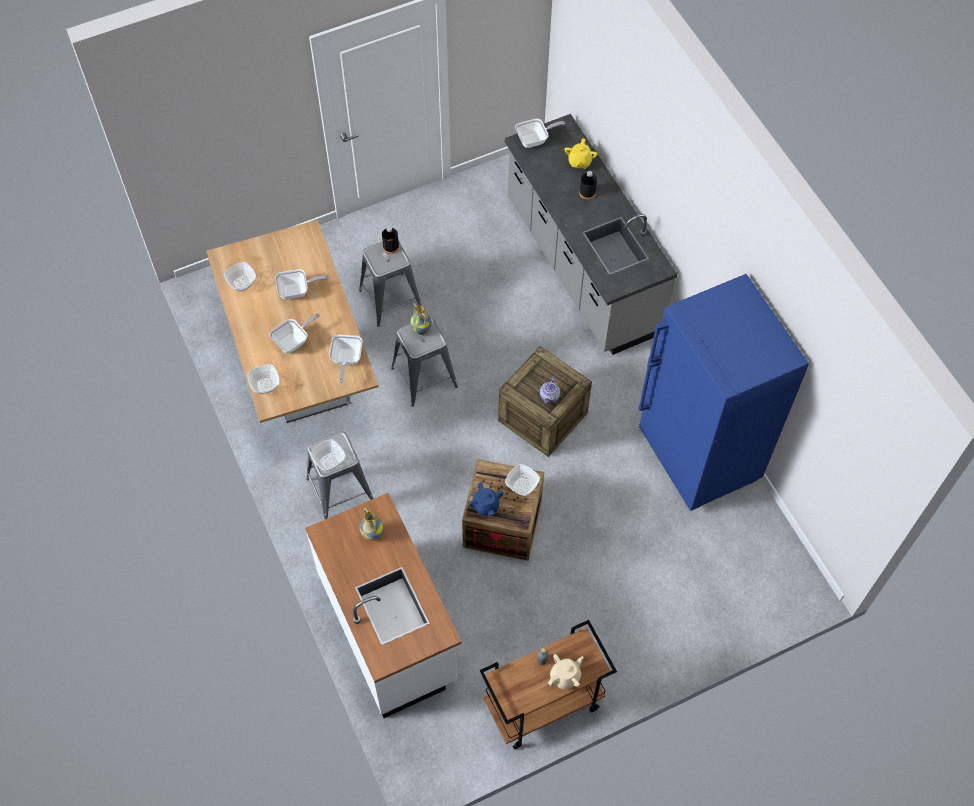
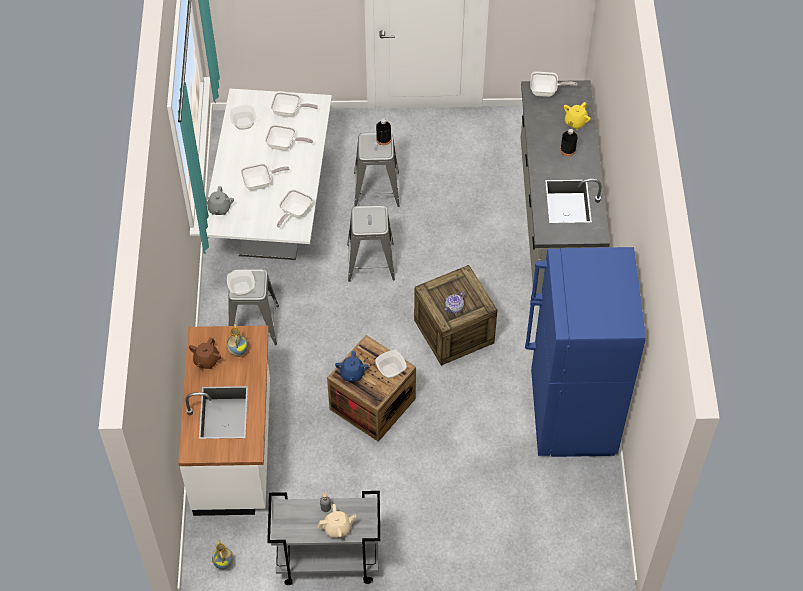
camera: 25 degrees right, 5 degrees down
brown dining table [206,220,379,423] -> white dining table [206,89,332,260]
bowl [248,364,280,394] -> grey teapot [205,186,234,215]
vase [410,303,432,335] -> vase moved to [212,539,234,570]
brown cart [480,620,617,749] -> grey cart [267,491,380,585]
none -> brown teapot [189,337,221,369]
none -> frying pan [270,91,318,117]

